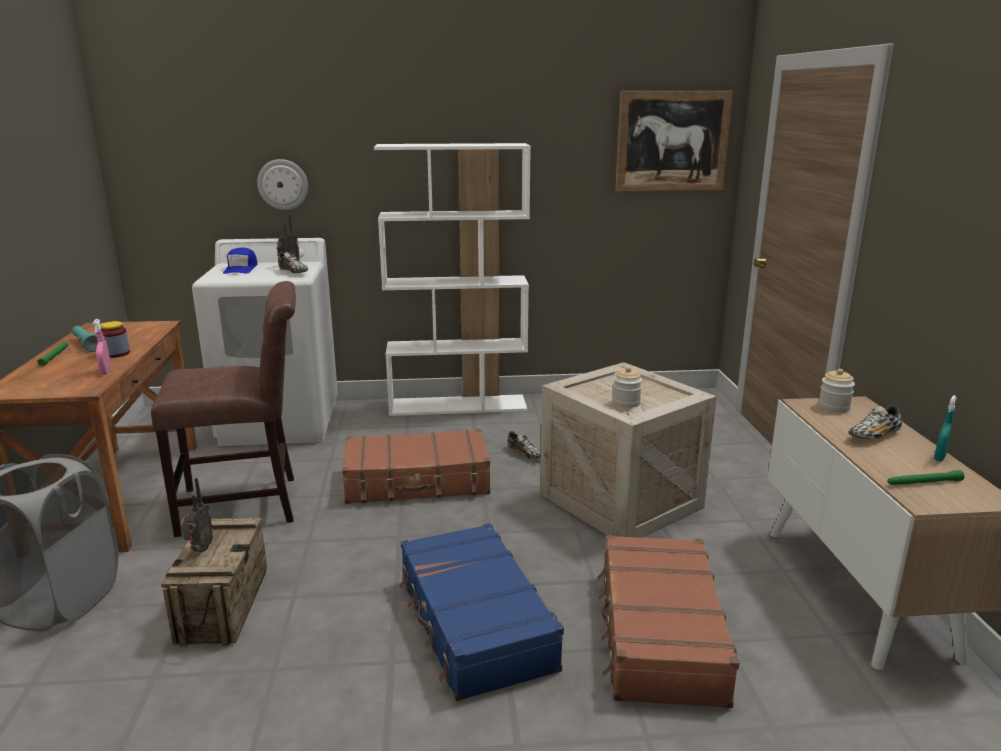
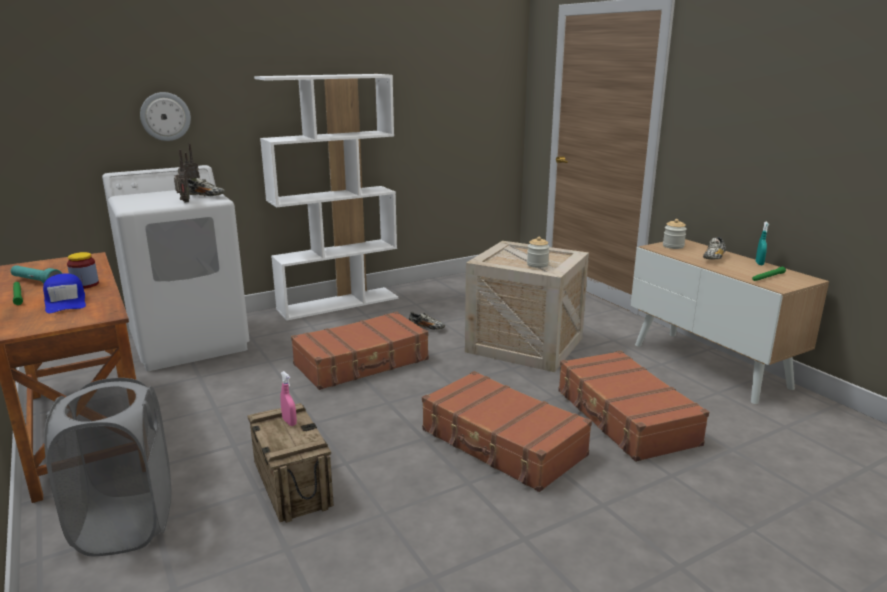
camera: 25 degrees left, 0 degrees up
pink spray bottle [93,319,111,375] -> pink spray bottle moved to [280,371,297,426]
brown chair [151,281,296,537] -> none
radio [181,478,213,552] -> radio moved to [174,149,190,202]
blue cap [223,248,258,274] -> blue cap moved to [43,274,86,313]
blue suitcase [399,523,564,701] -> brown suitcase [422,371,592,492]
picture [615,91,733,191] -> none

